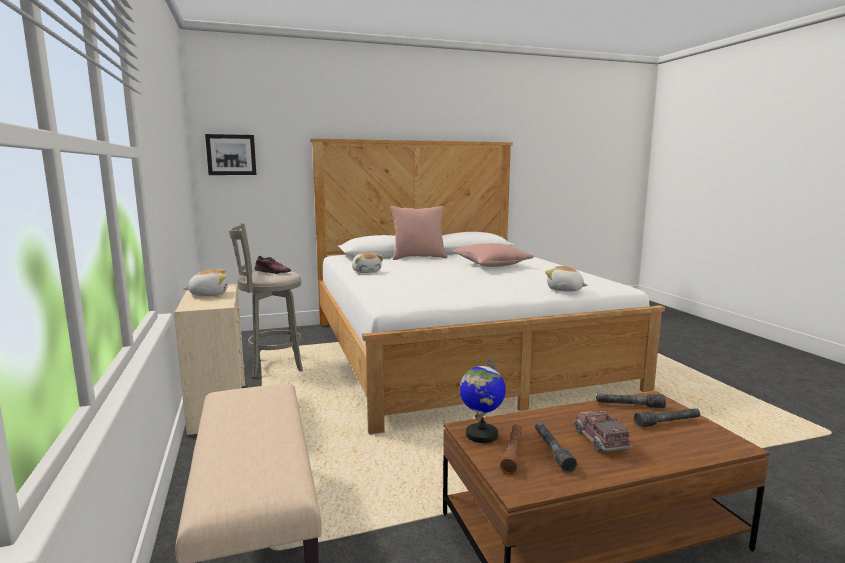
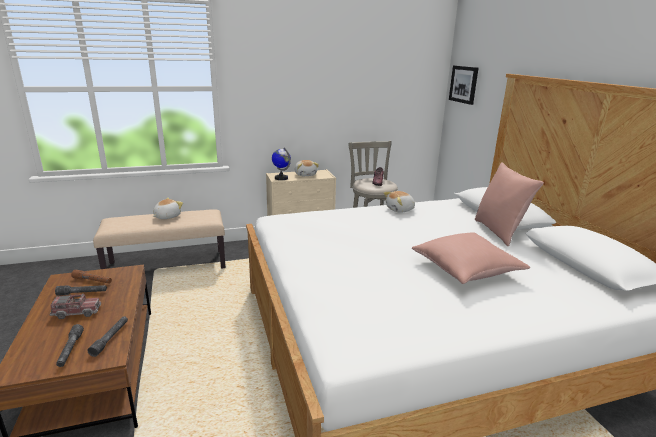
camera: 90 degrees right, 10 degrees up
globe [459,359,506,443] -> globe moved to [272,148,291,180]
plush toy [545,266,588,292] -> plush toy moved to [153,198,183,219]

